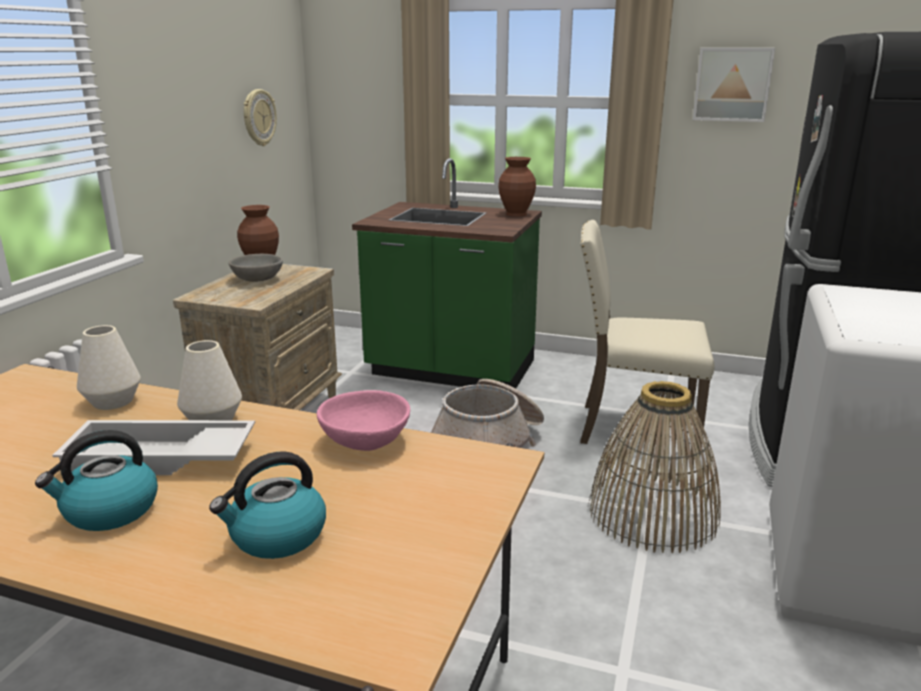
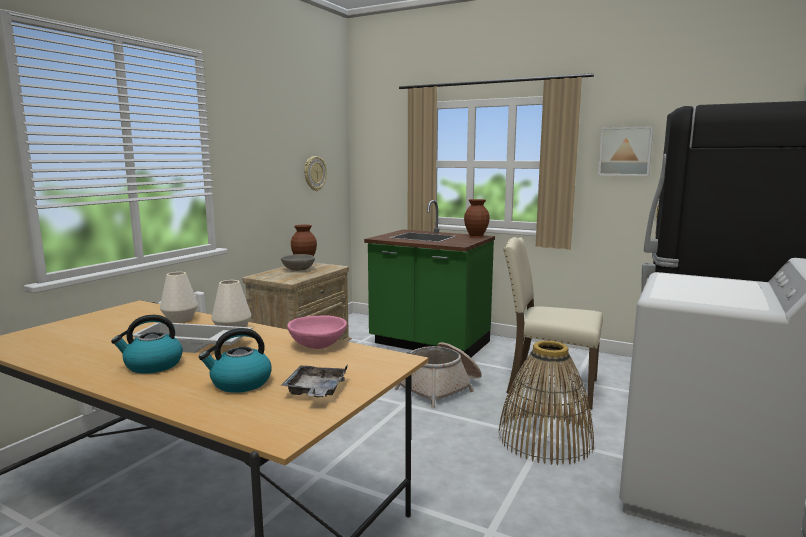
camera: 10 degrees right, 10 degrees down
none -> grey tray [281,365,347,397]

